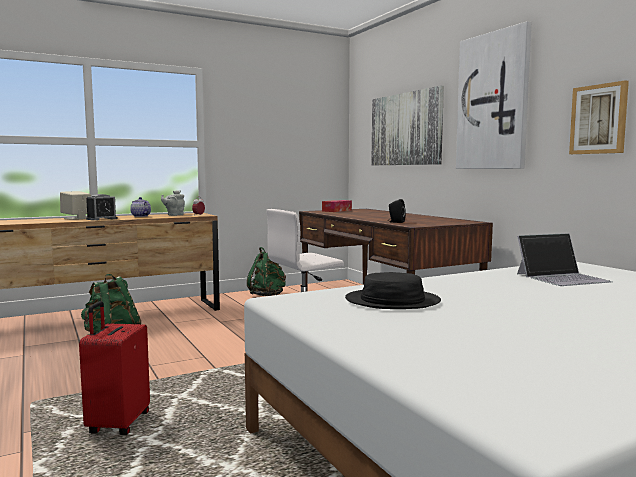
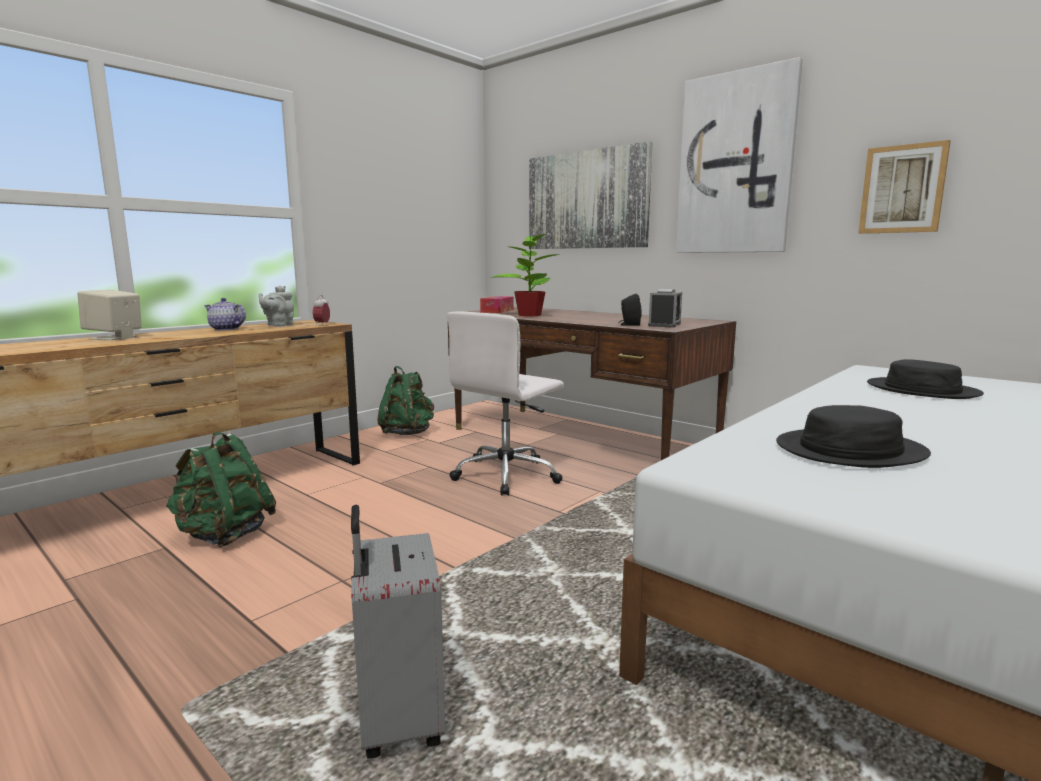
camera: 20 degrees left, 5 degrees up
red suitcase [79,301,150,435] -> grey suitcase [351,505,445,759]
alarm clock [86,194,118,221] -> alarm clock moved to [648,289,682,327]
laptop [517,233,613,286] -> black hat [867,359,984,399]
none -> potted plant [491,233,560,316]

